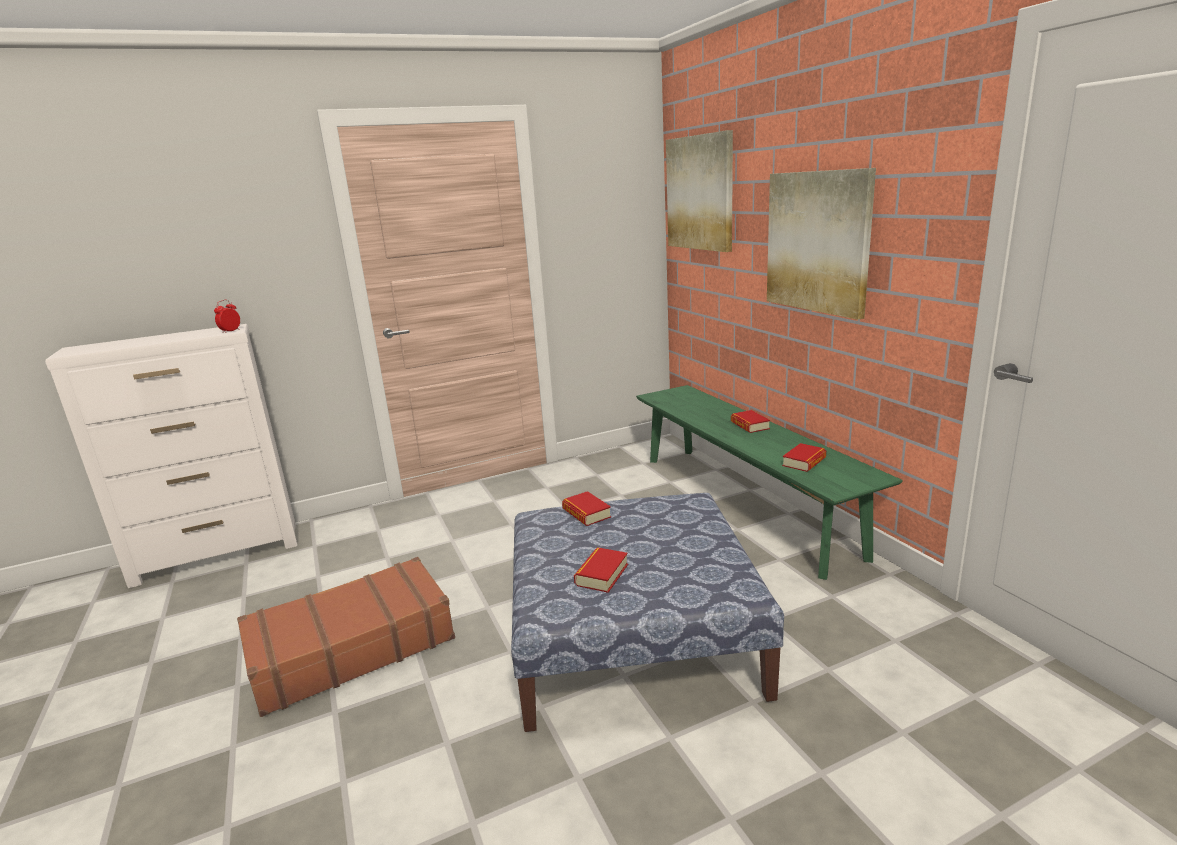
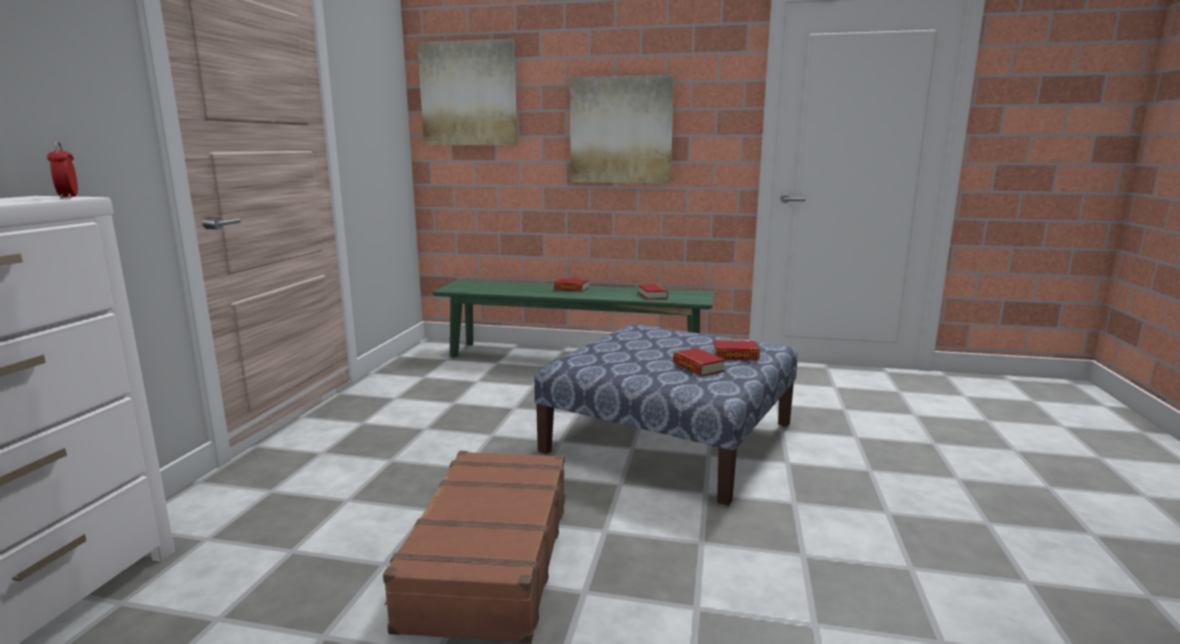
camera: 55 degrees left, 5 degrees down
book [562,491,611,526] -> book moved to [713,340,760,360]

